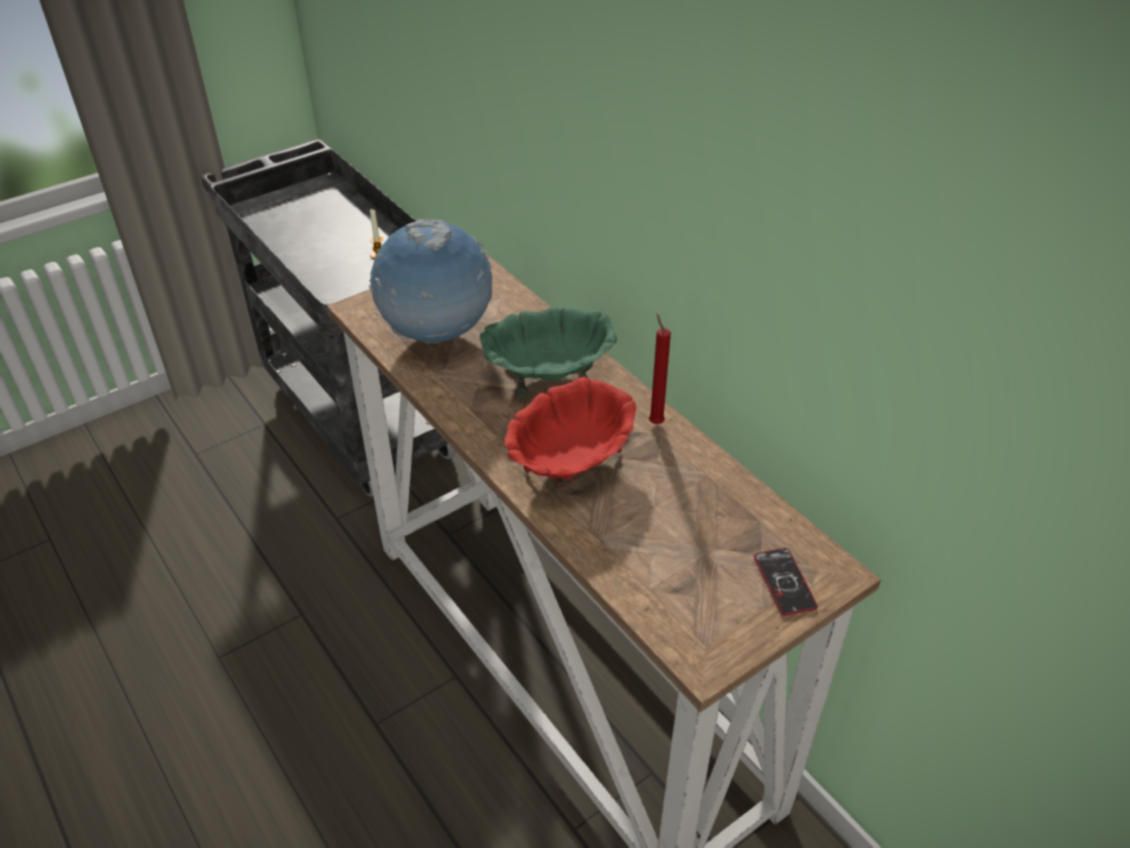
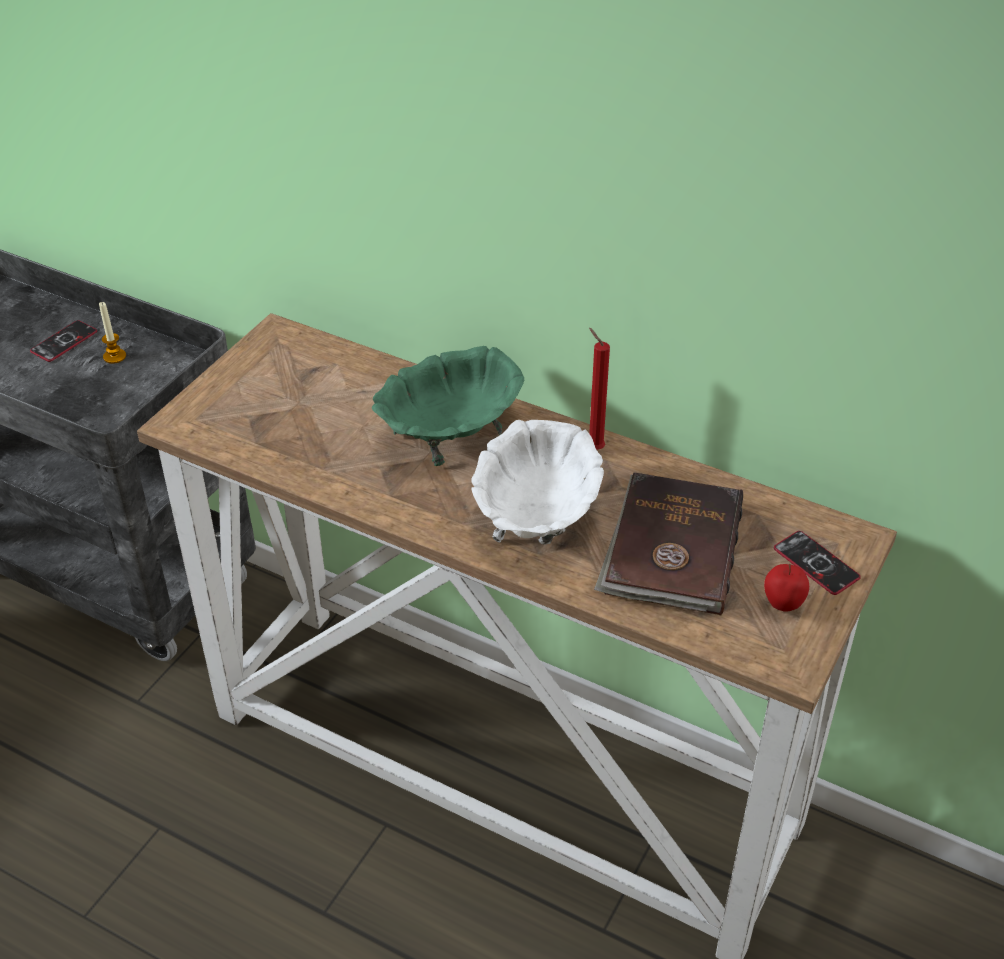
camera: 25 degrees left, 0 degrees up
globe [369,219,492,343] -> none
red bowl [504,377,636,487] -> white bowl [471,420,604,545]
none -> phone [30,320,97,362]
none -> brown book [594,472,743,615]
none -> apple [764,564,809,612]

